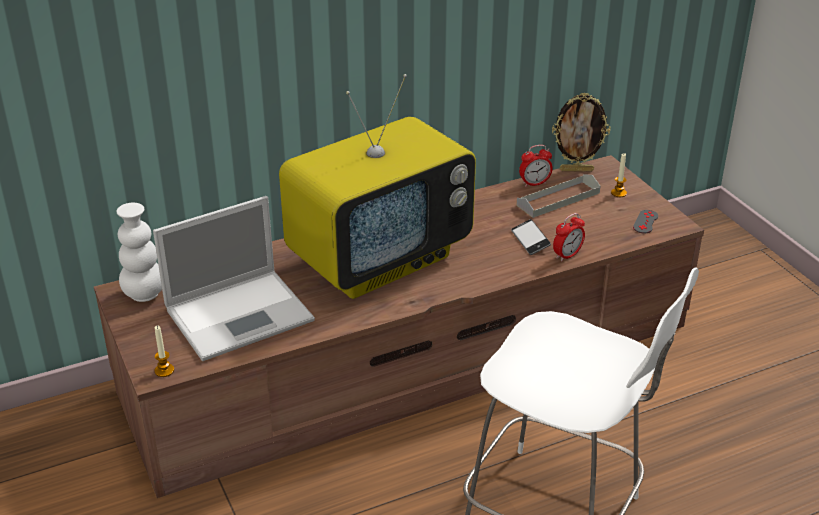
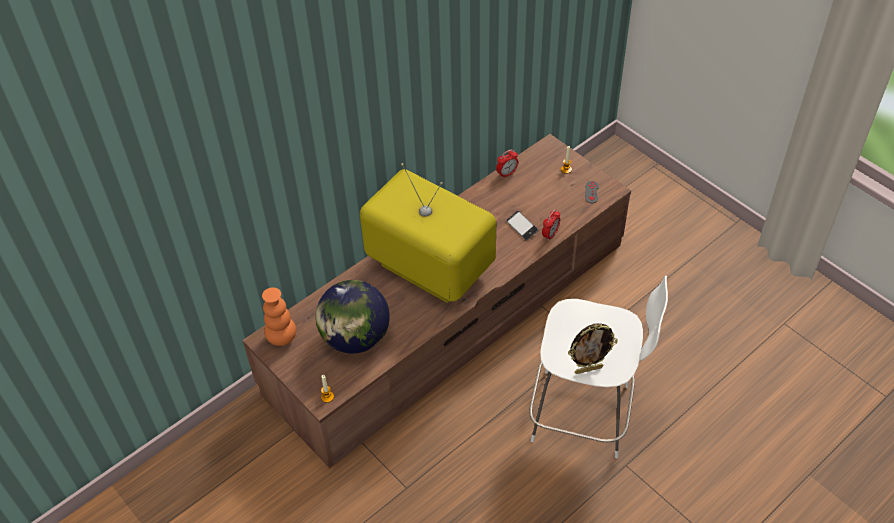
camera: 15 degrees left, 15 degrees up
white vase [116,203,162,302] -> orange vase [262,287,296,346]
laptop [153,196,315,361] -> globe [316,280,390,354]
television [279,74,476,299] -> television turned 90 degrees counterclockwise [360,163,496,303]
grey tray [516,174,600,218] -> none
picture frame [552,93,610,172] -> picture frame moved to [568,323,618,374]

